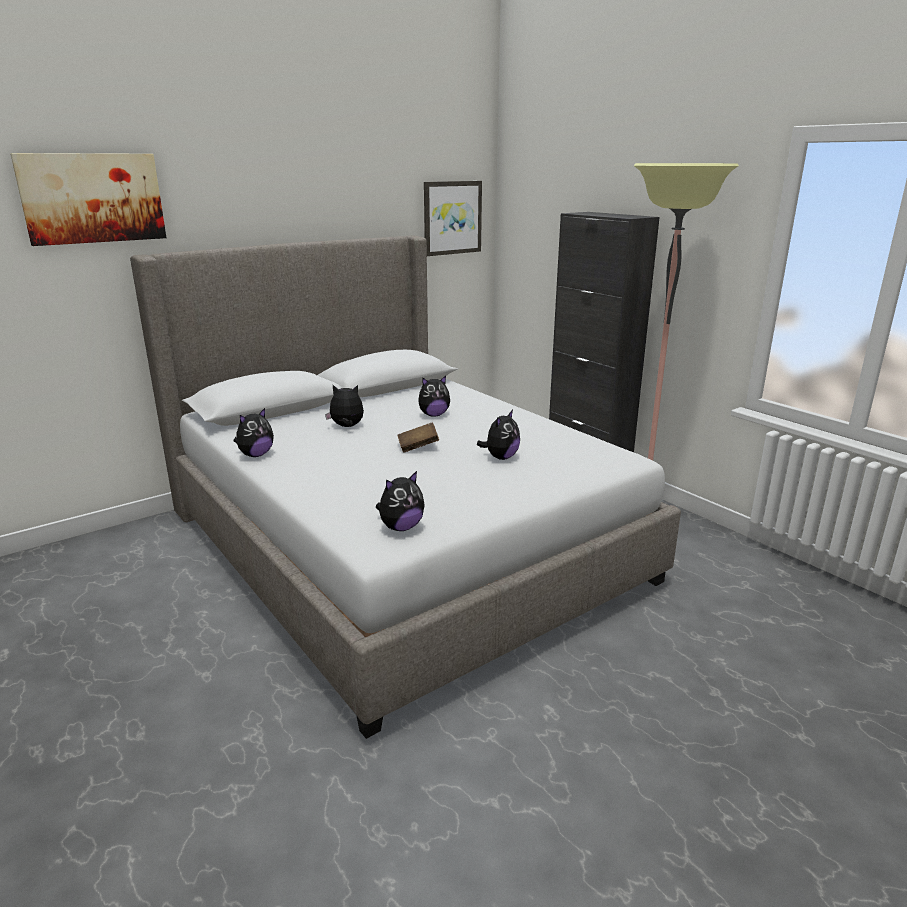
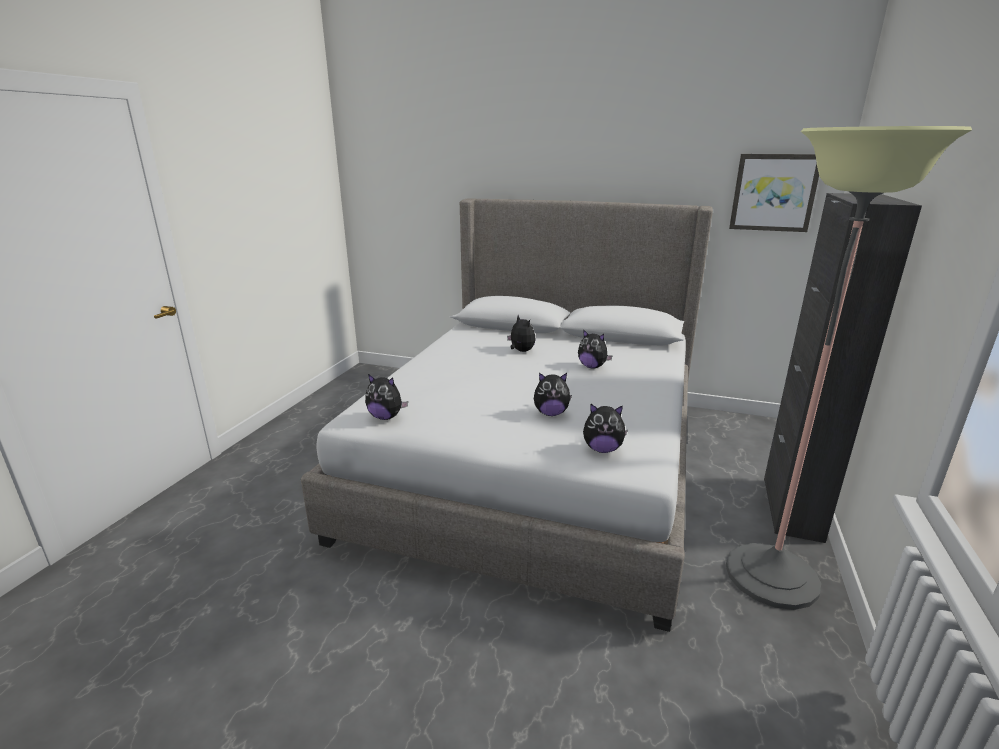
camera: 55 degrees right, 0 degrees up
picture [10,153,166,246] -> none
plush toy [234,408,274,457] -> plush toy moved to [583,404,628,453]
brown book [397,422,439,453] -> none

